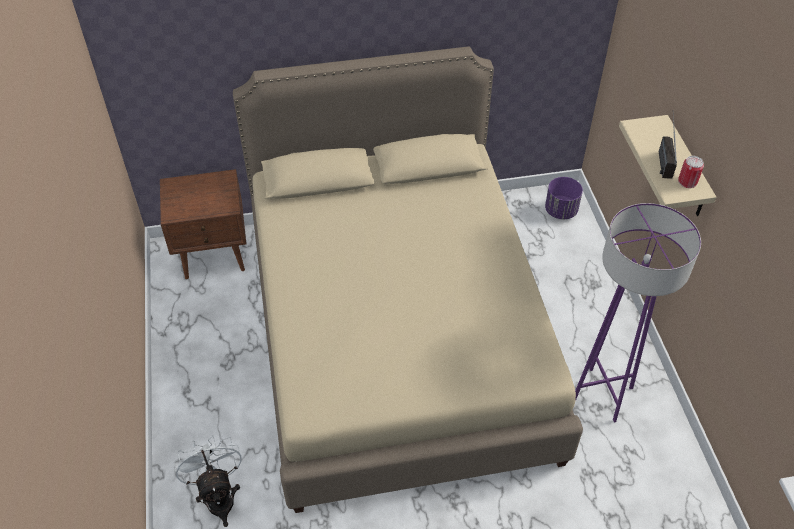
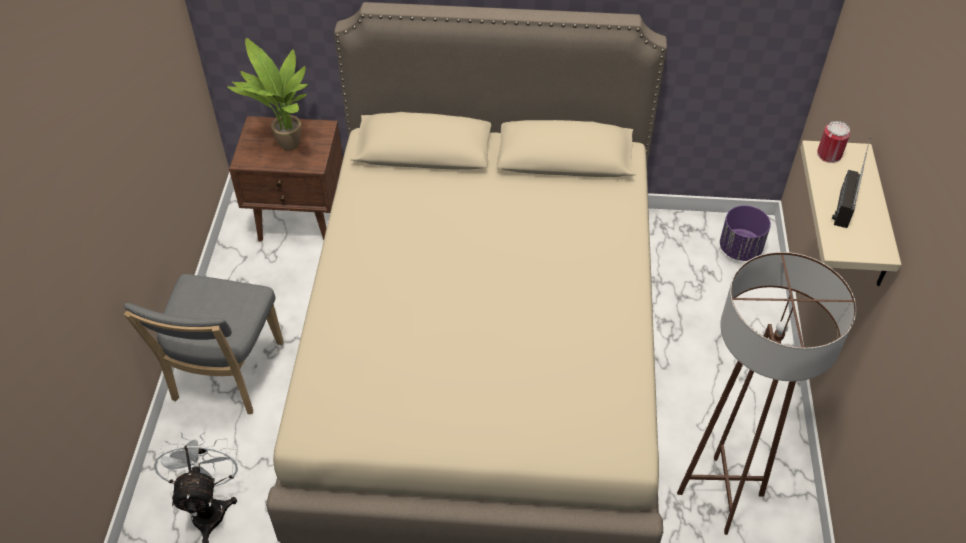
camera: 15 degrees right, 0 degrees up
purple floor lamp [575,203,701,423] -> brown floor lamp [677,252,856,535]
can [678,156,704,188] -> can moved to [817,121,850,163]
none -> grey chair [124,274,284,414]
none -> potted plant [227,38,308,151]

